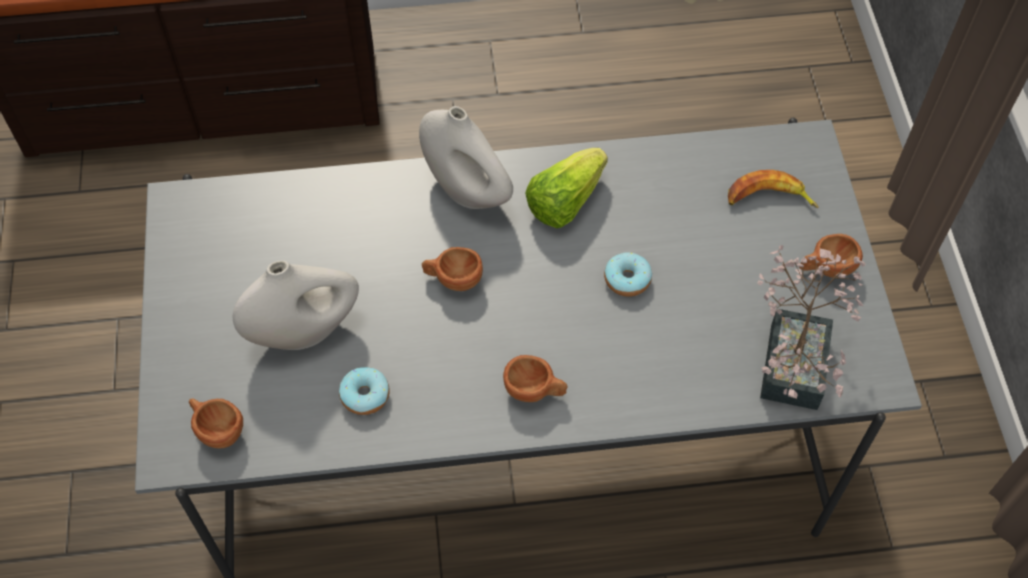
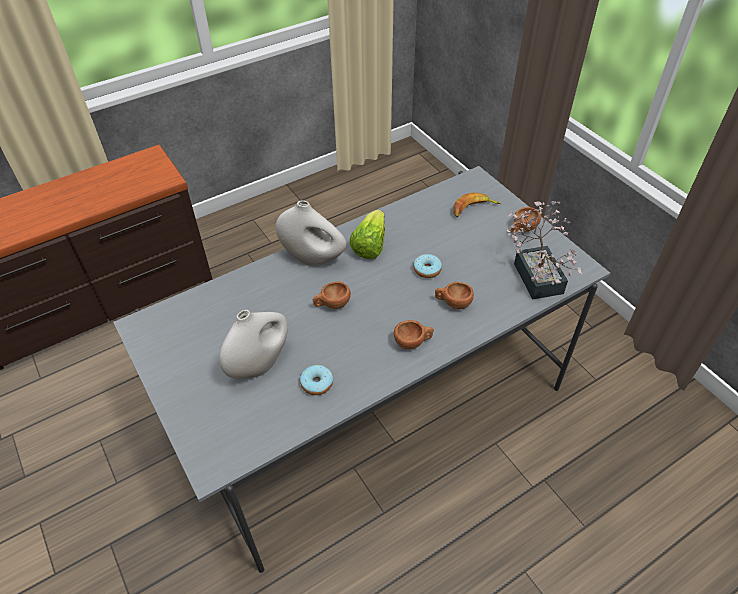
camera: 25 degrees left, 10 degrees down
brown cup [189,398,243,449] -> brown cup moved to [435,282,474,309]

